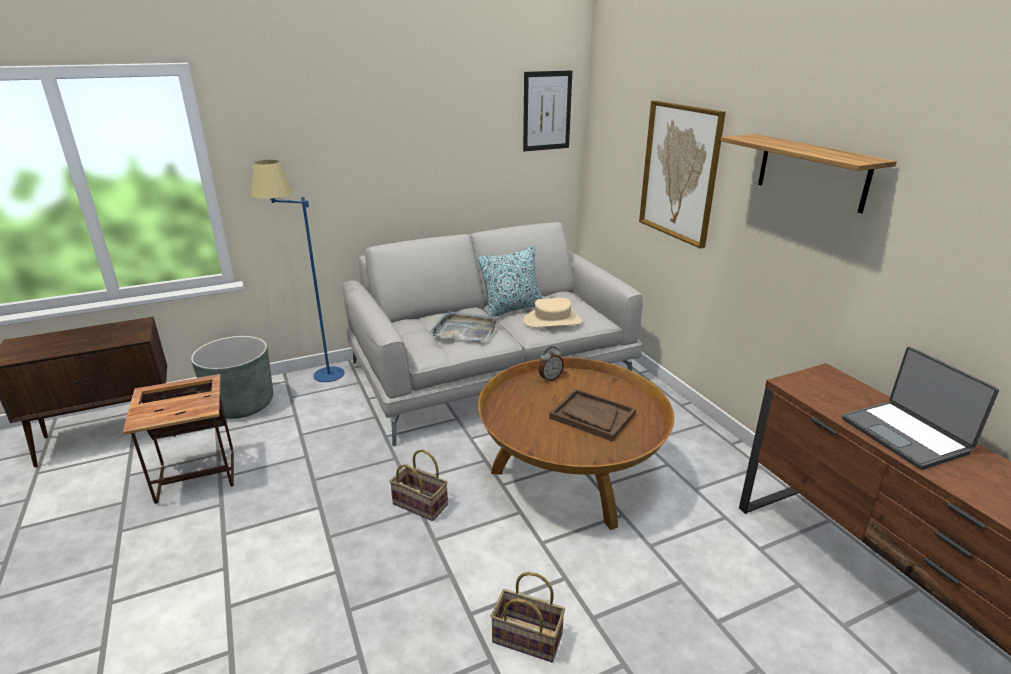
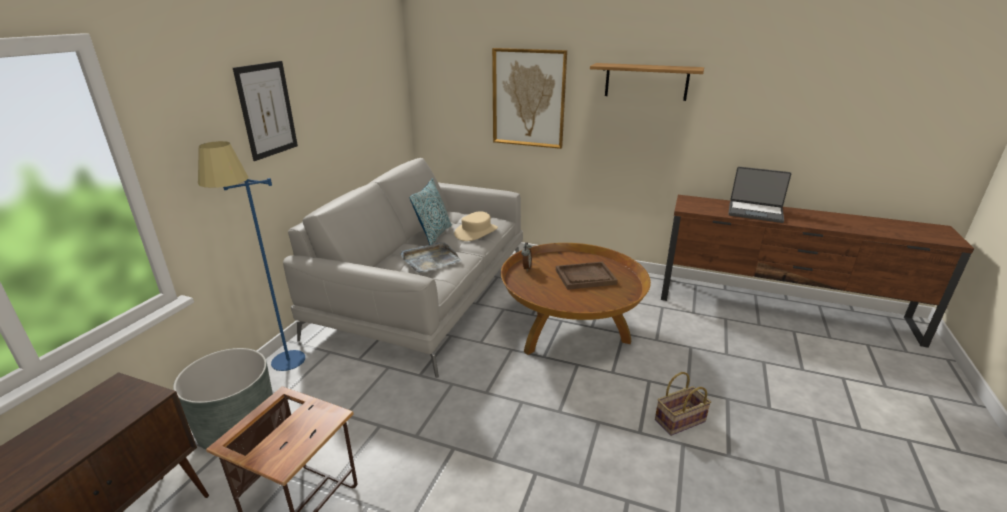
camera: 45 degrees left, 0 degrees up
basket [389,450,448,521] -> none
picture [523,70,572,151] -> picture moved to [233,61,298,161]

